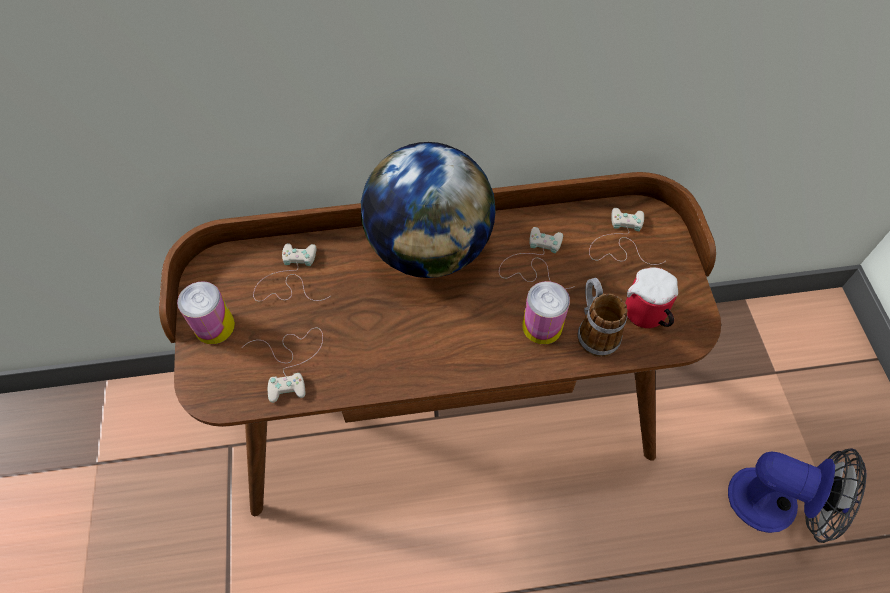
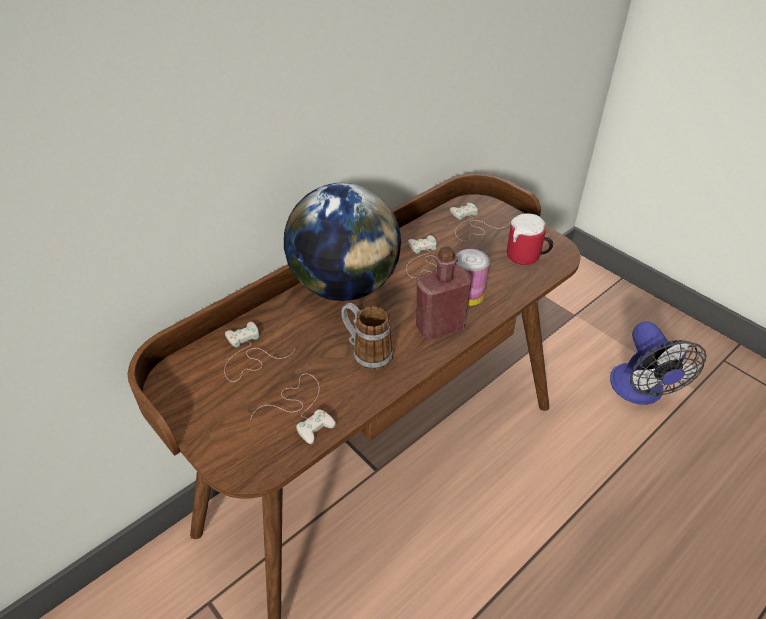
camera: 35 degrees left, 15 degrees down
can [177,281,235,344] -> none
mug [577,278,628,357] -> mug moved to [341,303,393,370]
fan [728,448,867,543] -> fan turned 90 degrees clockwise [610,321,706,405]
none -> red bottle [416,246,472,340]

